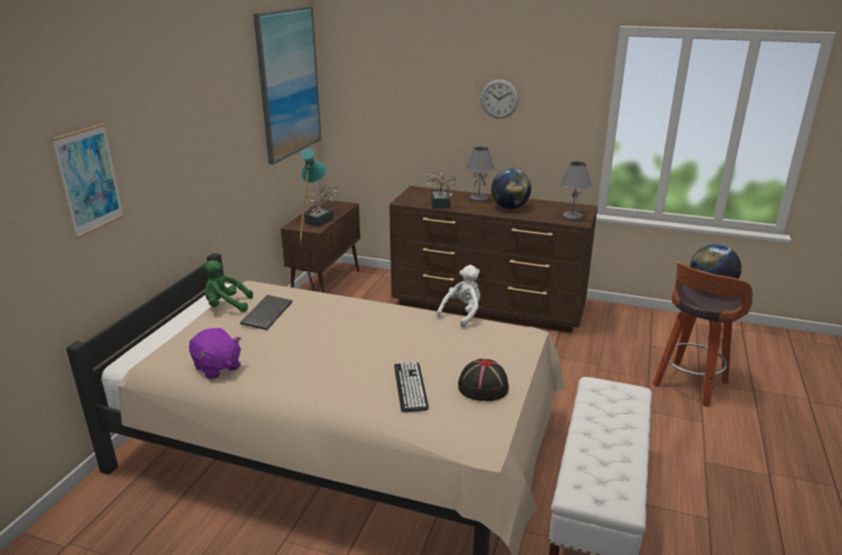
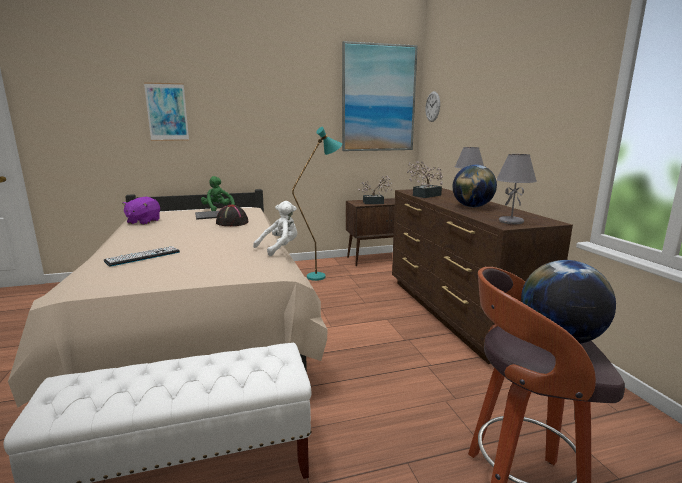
camera: 55 degrees right, 10 degrees down
white plush toy [436,265,480,328] -> white plush toy turned 45 degrees counterclockwise [253,201,297,256]
black hat [458,359,509,401] -> black hat moved to [216,205,249,226]
wall clock [481,79,519,119] -> wall clock moved to [425,91,440,122]

